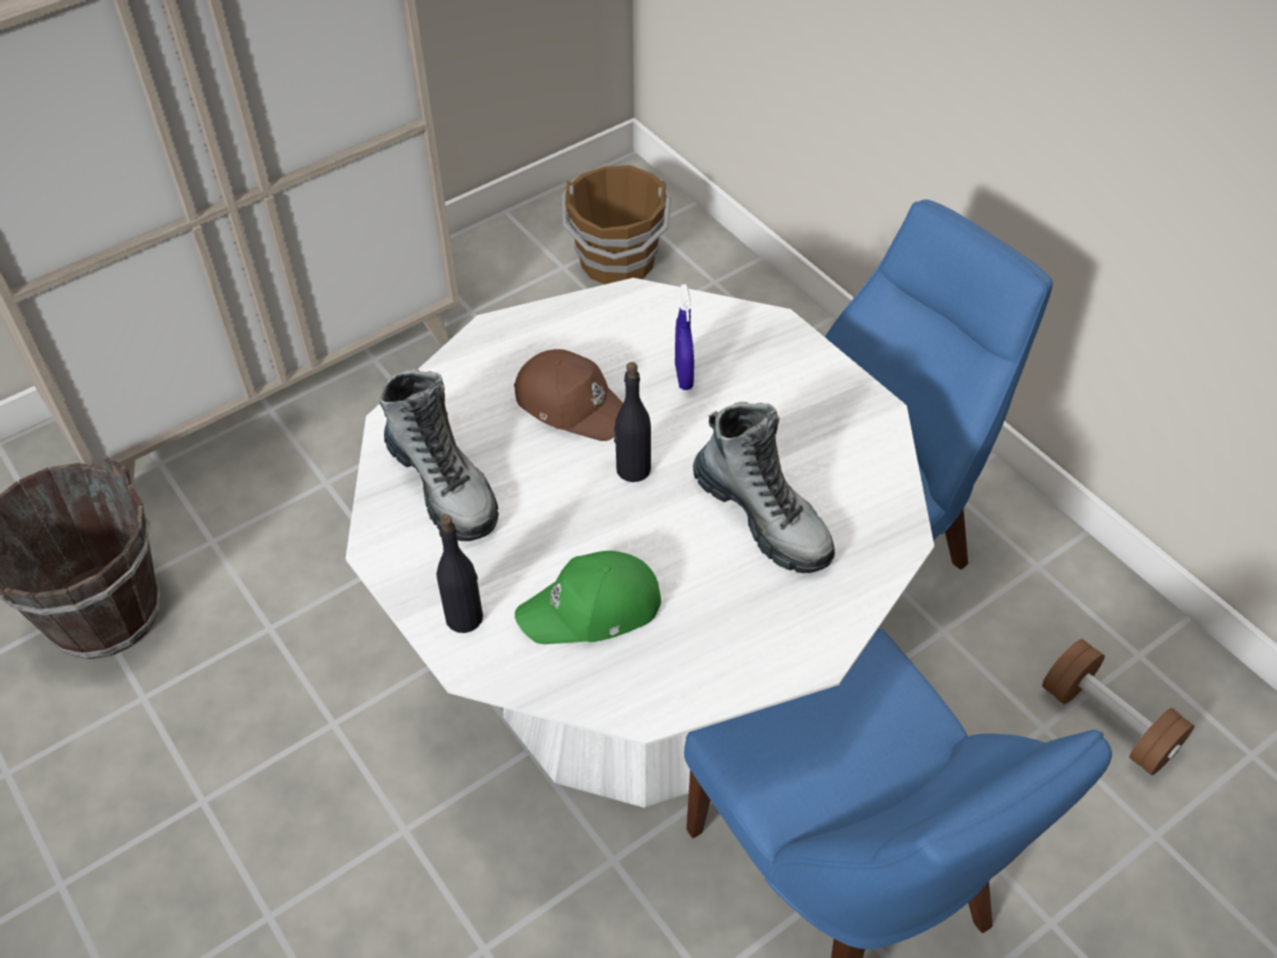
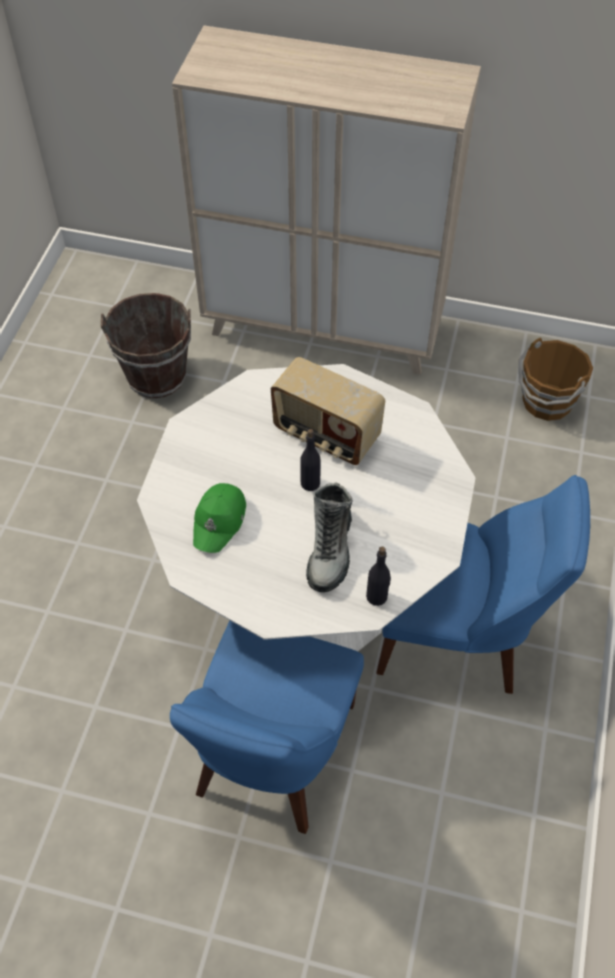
camera: 50 degrees right, 5 degrees up
boot [379,369,499,541] -> none
black bottle [436,514,483,633] -> black bottle moved to [366,547,391,606]
brown cap [514,349,623,441] -> radio [271,357,385,465]
green cap [515,551,661,644] -> green cap turned 105 degrees counterclockwise [193,483,246,553]
blue spray bottle [675,284,694,390] -> none
brown dumbbell [1042,639,1195,775] -> none

